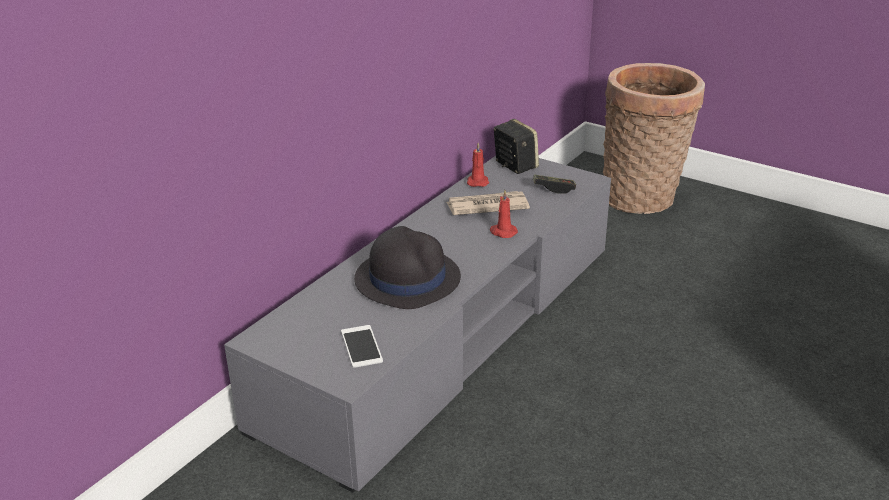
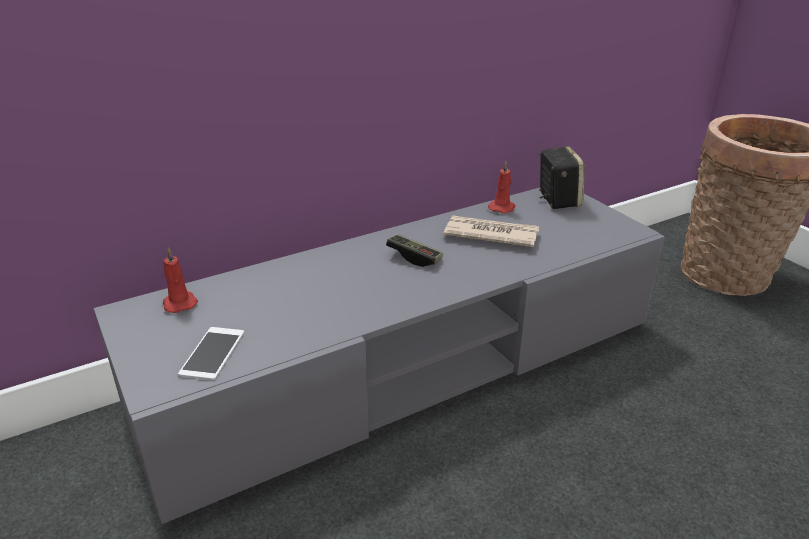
camera: 25 degrees right, 0 degrees up
black hat [354,226,461,309] -> none
red candle [490,190,518,238] -> red candle moved to [163,247,198,313]
game controller [533,174,576,194] -> game controller moved to [386,234,443,267]

